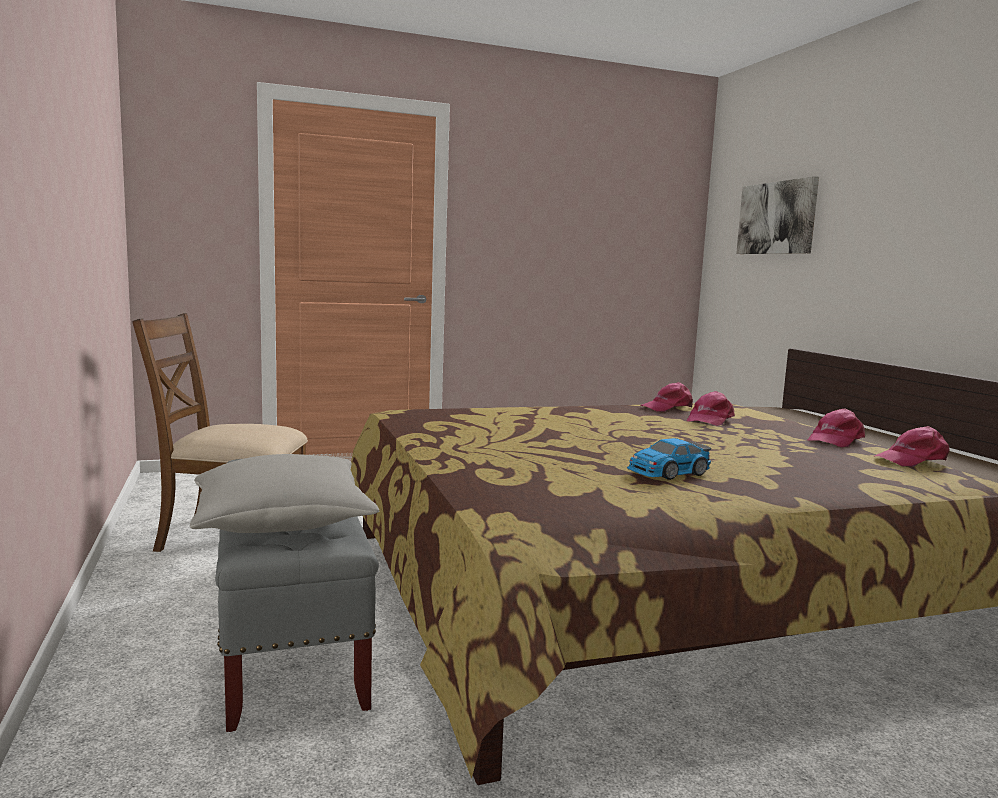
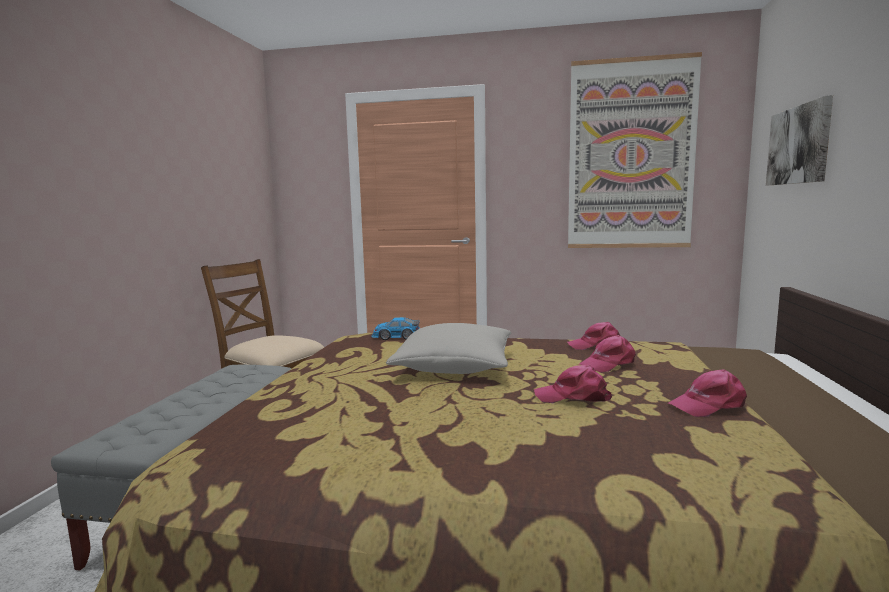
camera: 30 degrees right, 0 degrees up
grey pillow [190,454,379,533] -> grey pillow moved to [386,323,511,374]
toy car [627,438,711,480] -> toy car moved to [371,317,420,340]
pink cap [875,426,950,466] -> pink cap moved to [534,365,612,403]
none -> picture [568,52,702,248]

